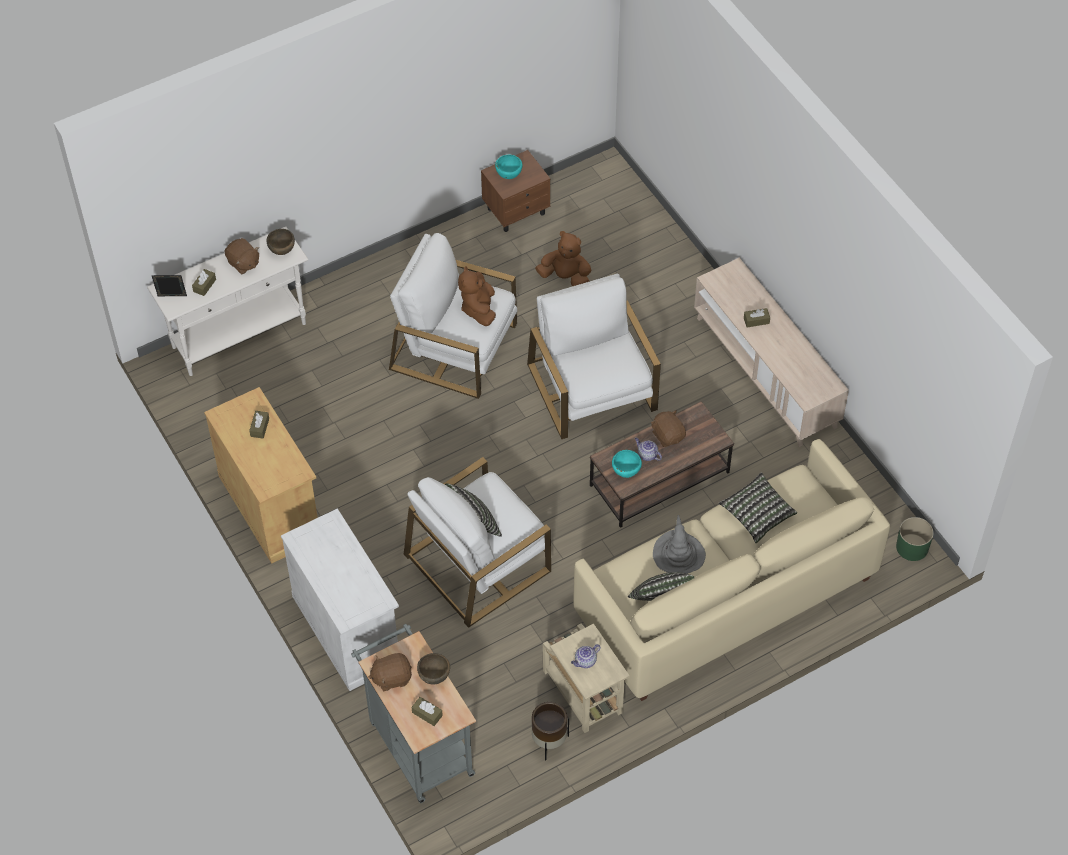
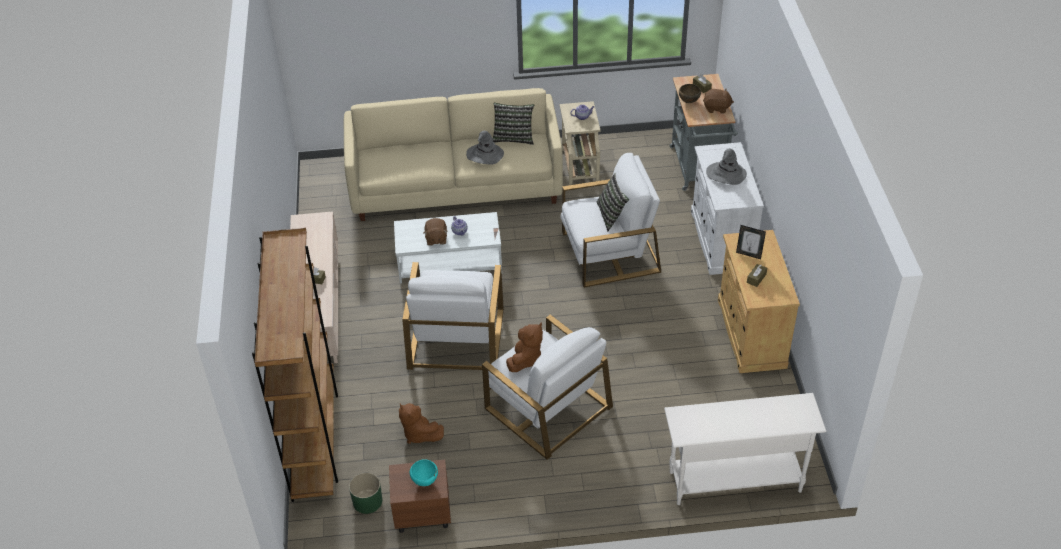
camera: 155 degrees left, 10 degrees down
picture frame [151,275,187,296] -> picture frame moved to [736,225,766,259]
brown tissue box [192,269,216,296] -> none
brown plush toy [224,238,259,274] -> none
brown bowl [266,229,295,255] -> none
brown planter [532,702,569,760] -> none
brown coffee table [590,401,734,528] -> white coffee table [394,212,502,283]
turquoise bowl [612,450,642,478] -> none
pillow [719,473,797,543] -> none
green planter [896,517,934,561] -> green planter moved to [349,473,382,514]
none -> brown bookcase [252,228,338,502]
none -> grey hat [706,149,747,185]

